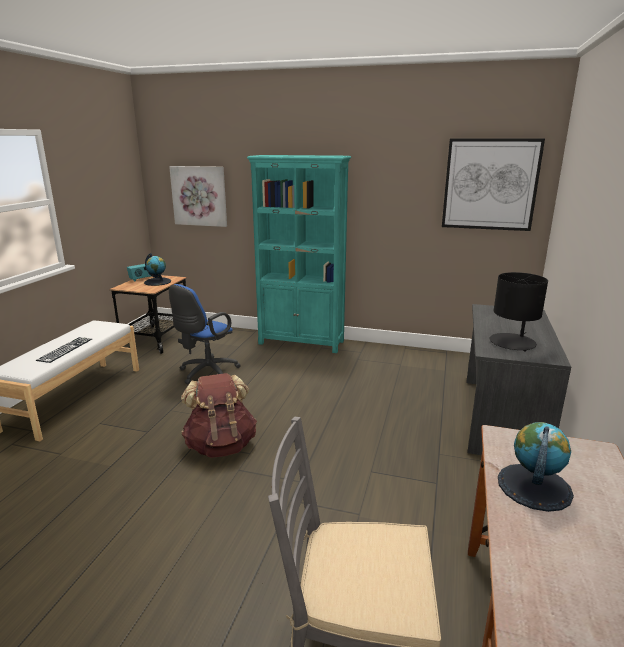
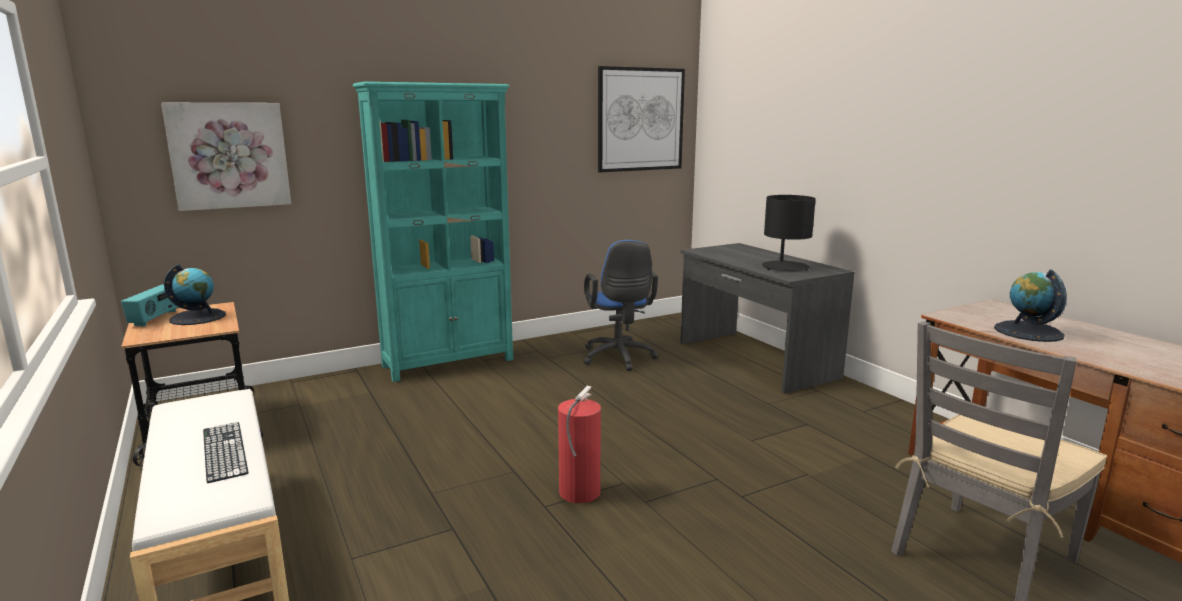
camera: 45 degrees left, 5 degrees down
blue office chair [169,284,241,385] -> blue office chair moved to [583,240,658,371]
brown backpack [181,373,257,458] -> fire extinguisher [558,386,601,503]

